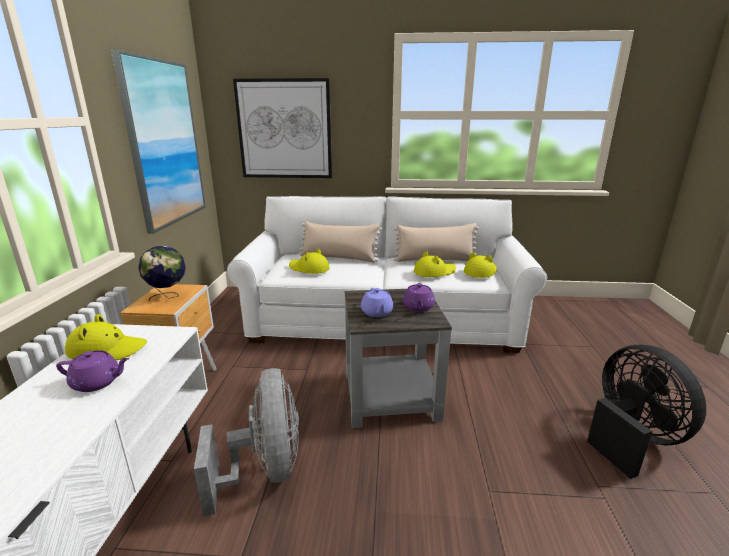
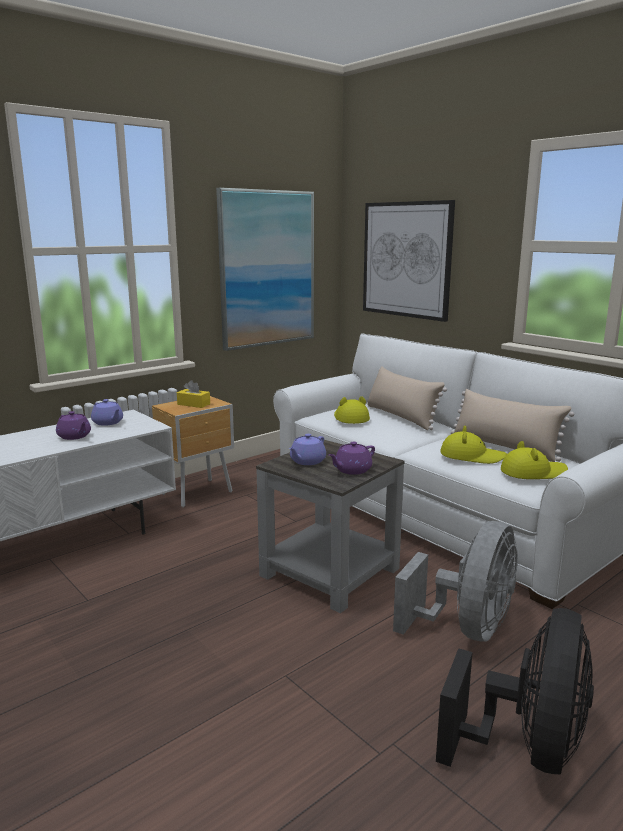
camera: 45 degrees right, 5 degrees down
yellow hat [65,314,147,360] -> purple teapot [91,399,123,426]
globe [139,246,186,301] -> yellow tissue box [177,380,210,408]
grey fan [194,368,299,517] -> grey fan moved to [393,521,518,642]

